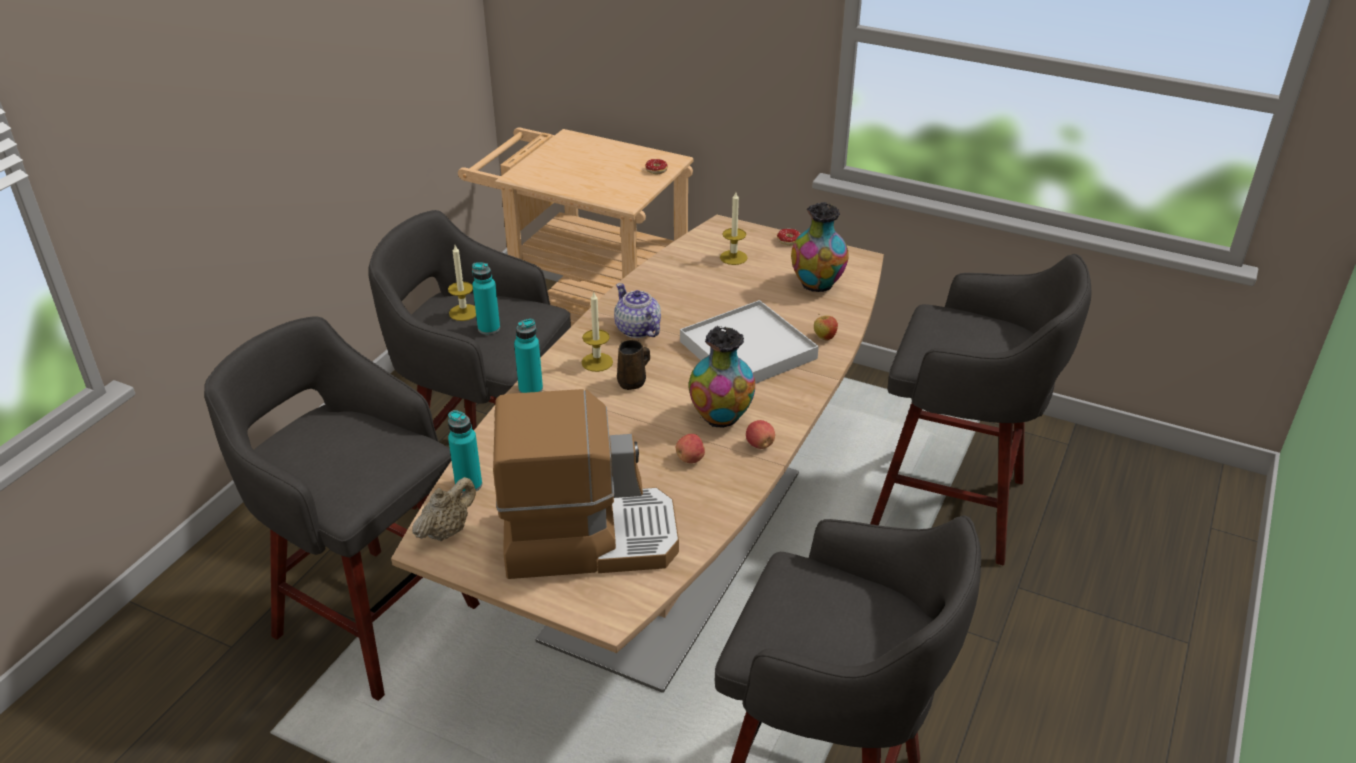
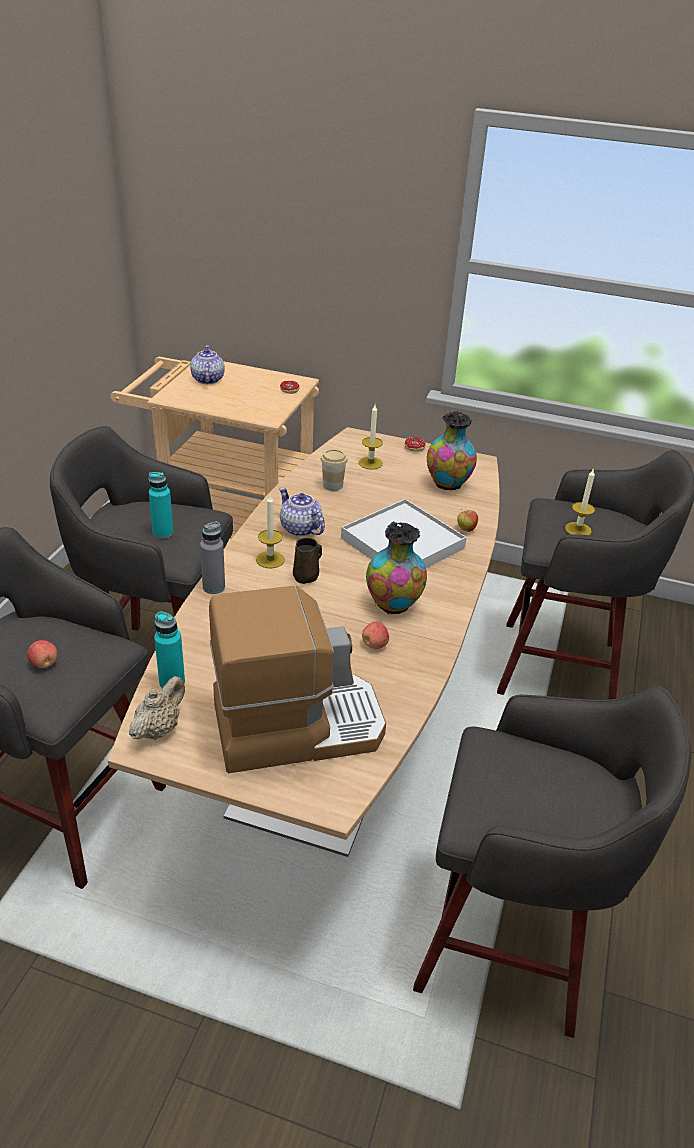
camera: 10 degrees left, 0 degrees up
candle [448,245,476,321] -> candle moved to [565,468,595,535]
turquoise bottle [514,319,543,393] -> grey bottle [200,522,225,594]
apple [746,420,775,449] -> apple moved to [27,640,57,668]
none -> teapot [190,346,225,384]
none -> cup [321,449,348,491]

